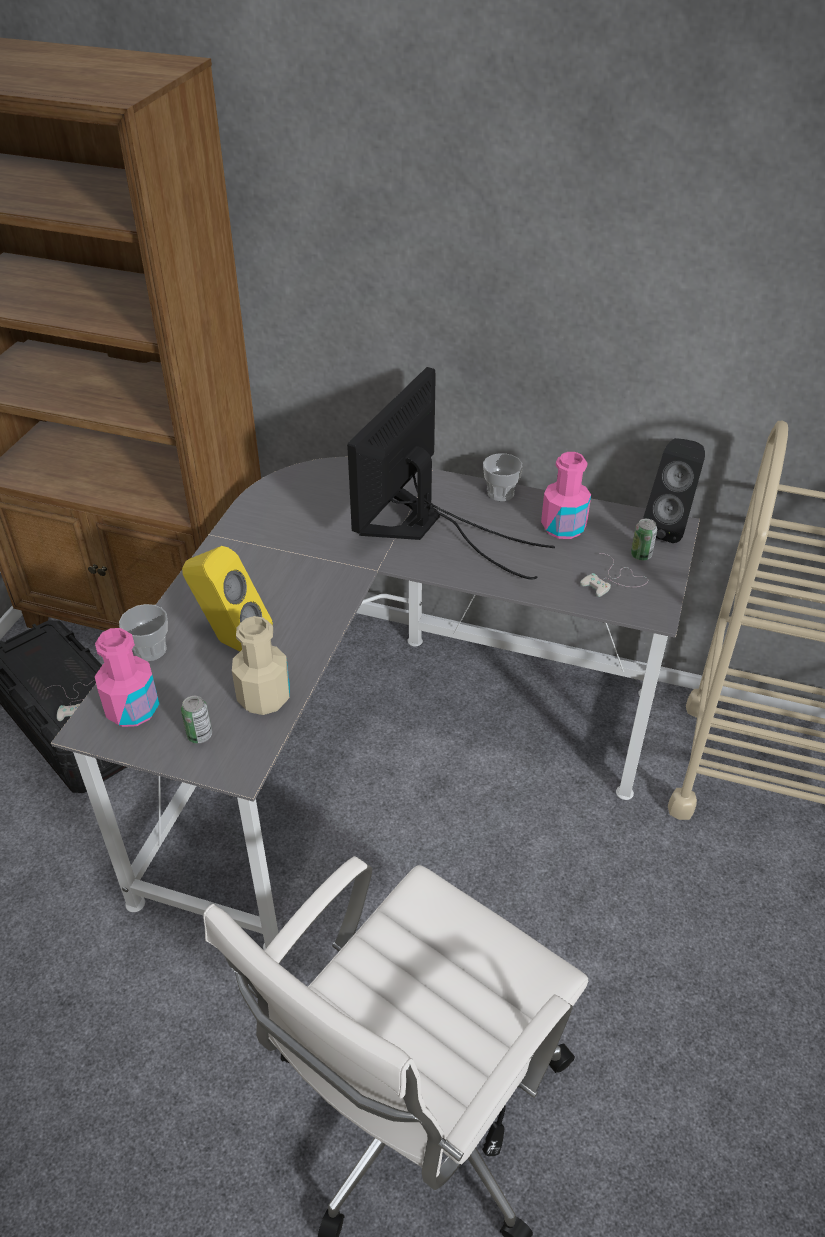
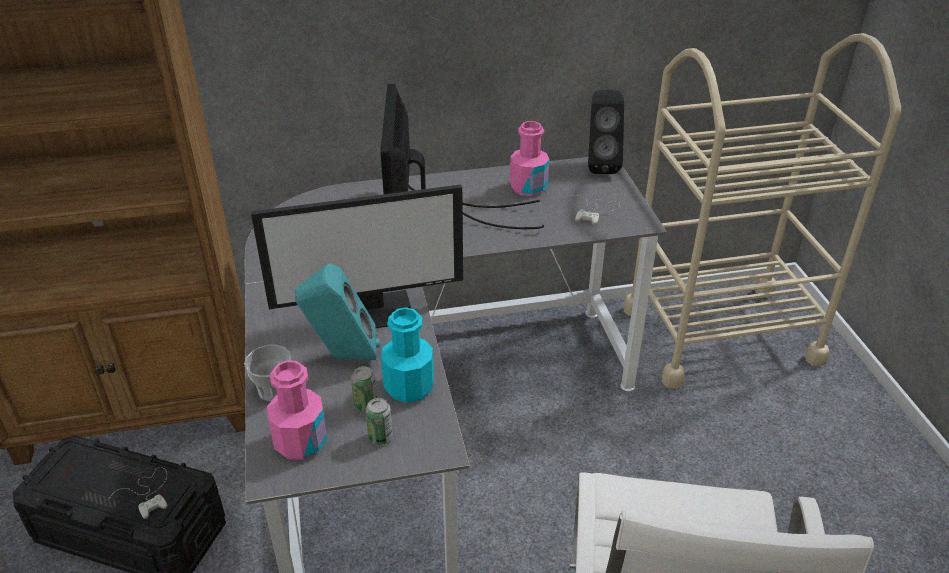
camera: 30 degrees left, 5 degrees down
yellow speaker [182,546,273,652] -> turquoise speaker [295,264,380,360]
beige bottle [232,616,290,715] -> turquoise bottle [381,307,434,403]
cup [483,453,523,501] -> none
can [631,519,657,561] -> can moved to [351,366,377,412]
none -> monitor [251,184,463,328]

